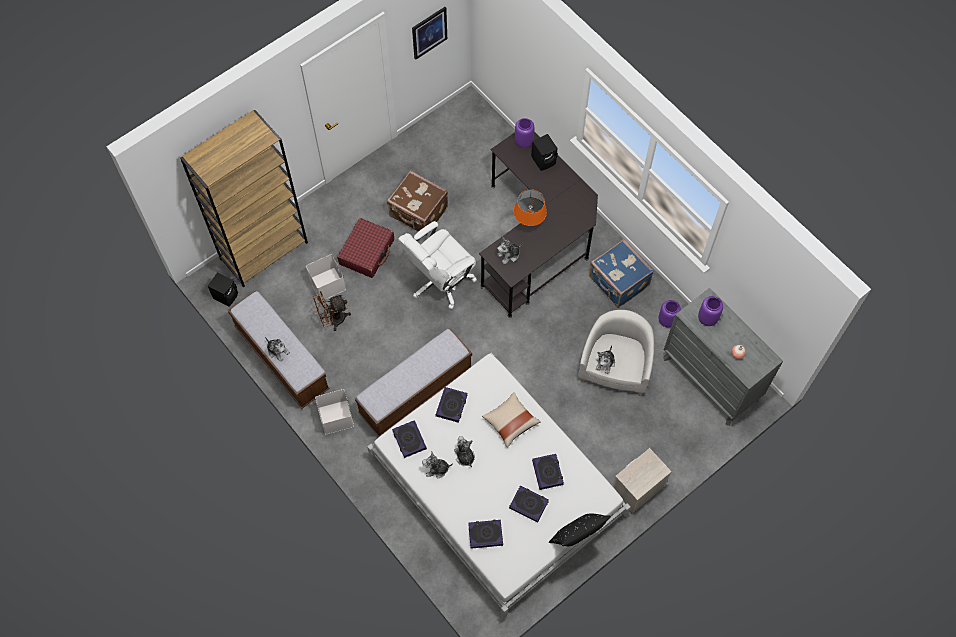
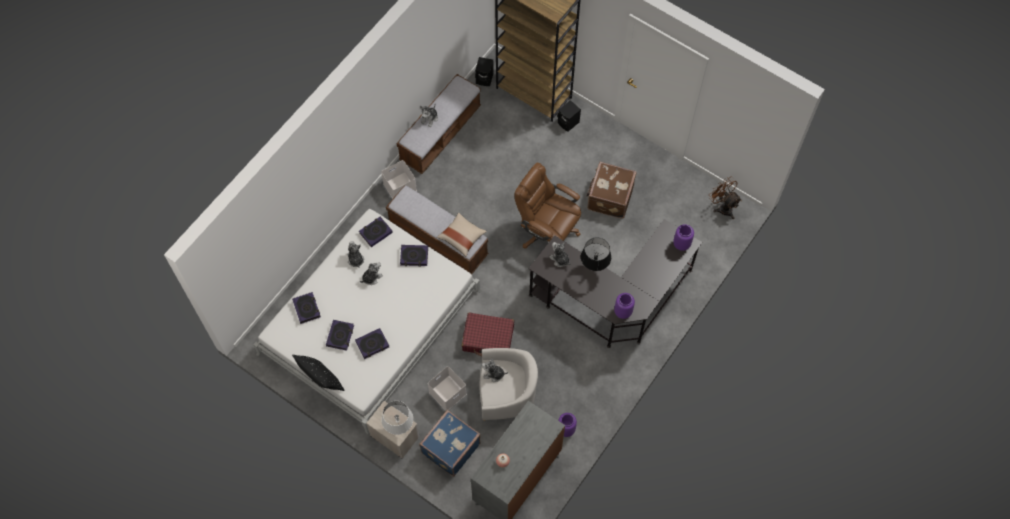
camera: 75 degrees right, 0 degrees up
white storage box [306,254,346,301] -> white storage box moved to [428,366,467,411]
brown fan [313,291,351,331] -> brown fan moved to [709,177,742,219]
red suitcase [337,218,394,278] -> red suitcase moved to [462,312,514,357]
white office chair [398,221,477,309] -> brown office chair [515,163,581,248]
picture [412,7,447,60] -> none
beige pillow [482,392,541,447] -> beige pillow moved to [437,213,487,257]
orange table lamp [514,189,547,226] -> black table lamp [581,238,611,271]
black speaker [531,134,558,171] -> black speaker moved to [557,100,581,132]
blue suitcase [589,239,654,308] -> blue suitcase moved to [419,410,480,477]
purple vase [698,296,723,326] -> purple vase moved to [614,293,635,319]
none -> white table lamp [381,401,413,435]

